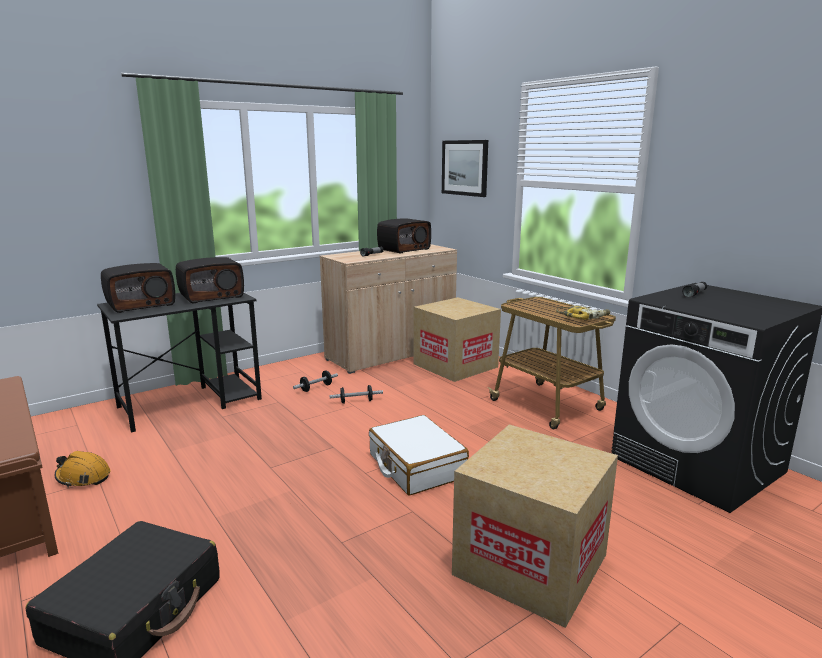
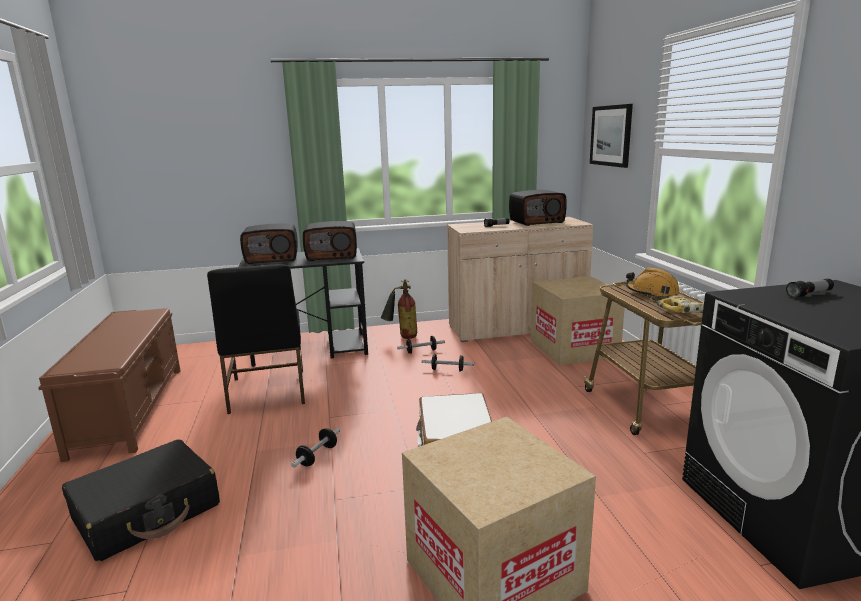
camera: 25 degrees right, 0 degrees up
orange hard hat [55,451,111,488] -> orange hard hat moved to [626,267,680,297]
none -> black chair [207,264,305,414]
none -> dumbbell [291,428,340,468]
none -> fire extinguisher [381,280,417,339]

